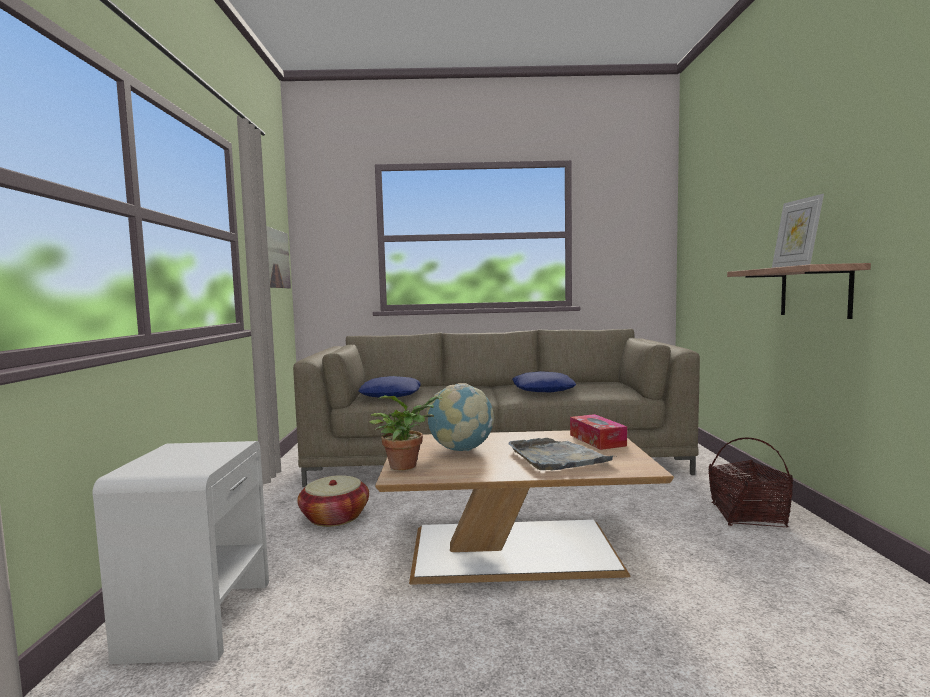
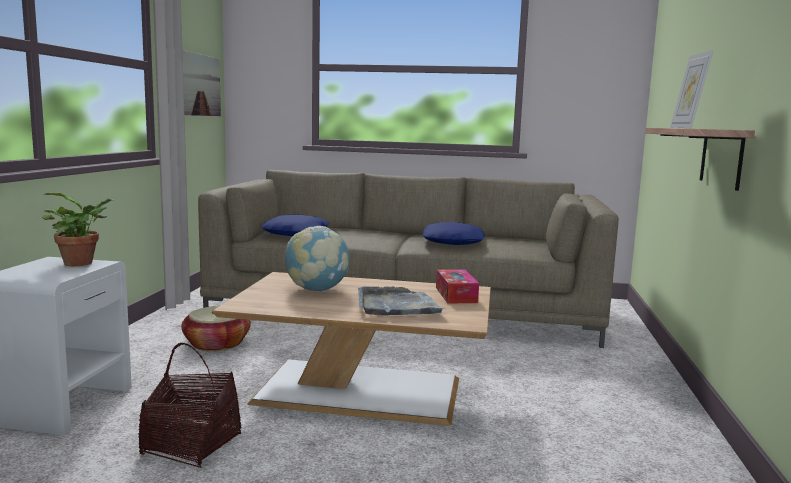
camera: 10 degrees right, 5 degrees up
potted plant [369,395,442,470] -> potted plant moved to [42,192,116,266]
basket [708,437,793,527] -> basket moved to [138,343,241,468]

